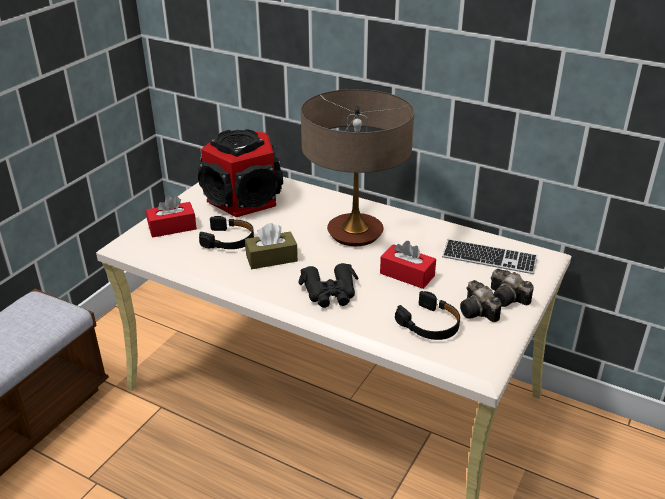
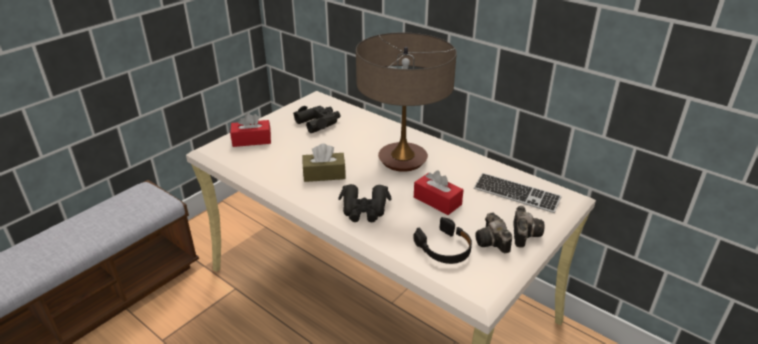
camera: 10 degrees right, 0 degrees up
speaker [198,129,283,217] -> black binoculars [293,106,341,133]
black headphones [199,216,254,249] -> none
camera [491,269,534,307] -> camera turned 135 degrees counterclockwise [514,206,545,247]

